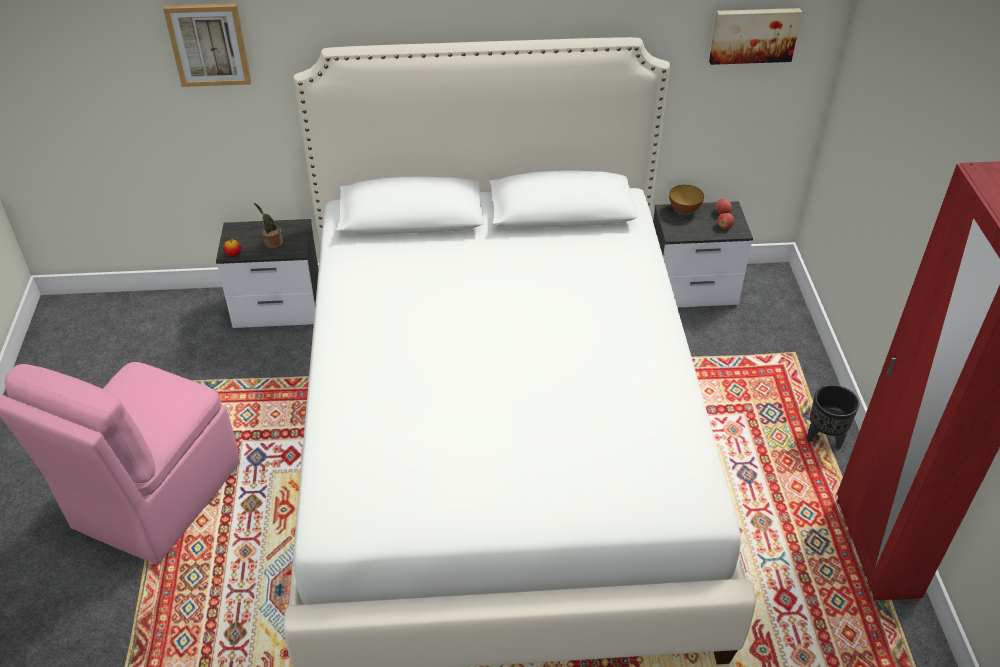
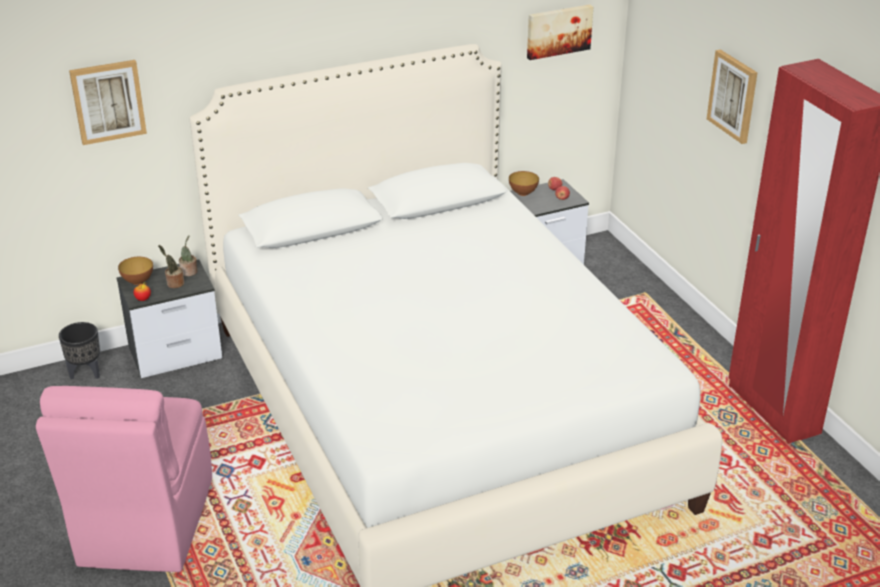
camera: 20 degrees left, 10 degrees down
black planter [807,384,859,450] -> black planter moved to [59,322,100,379]
none -> bowl [118,257,153,285]
none -> potted plant [179,235,197,276]
none -> picture [707,50,758,144]

